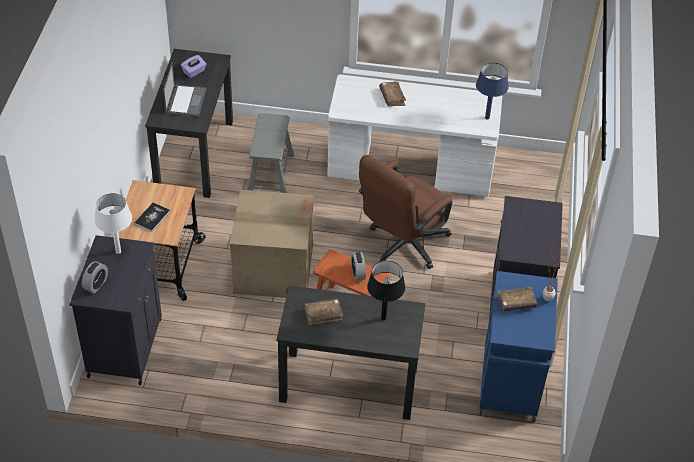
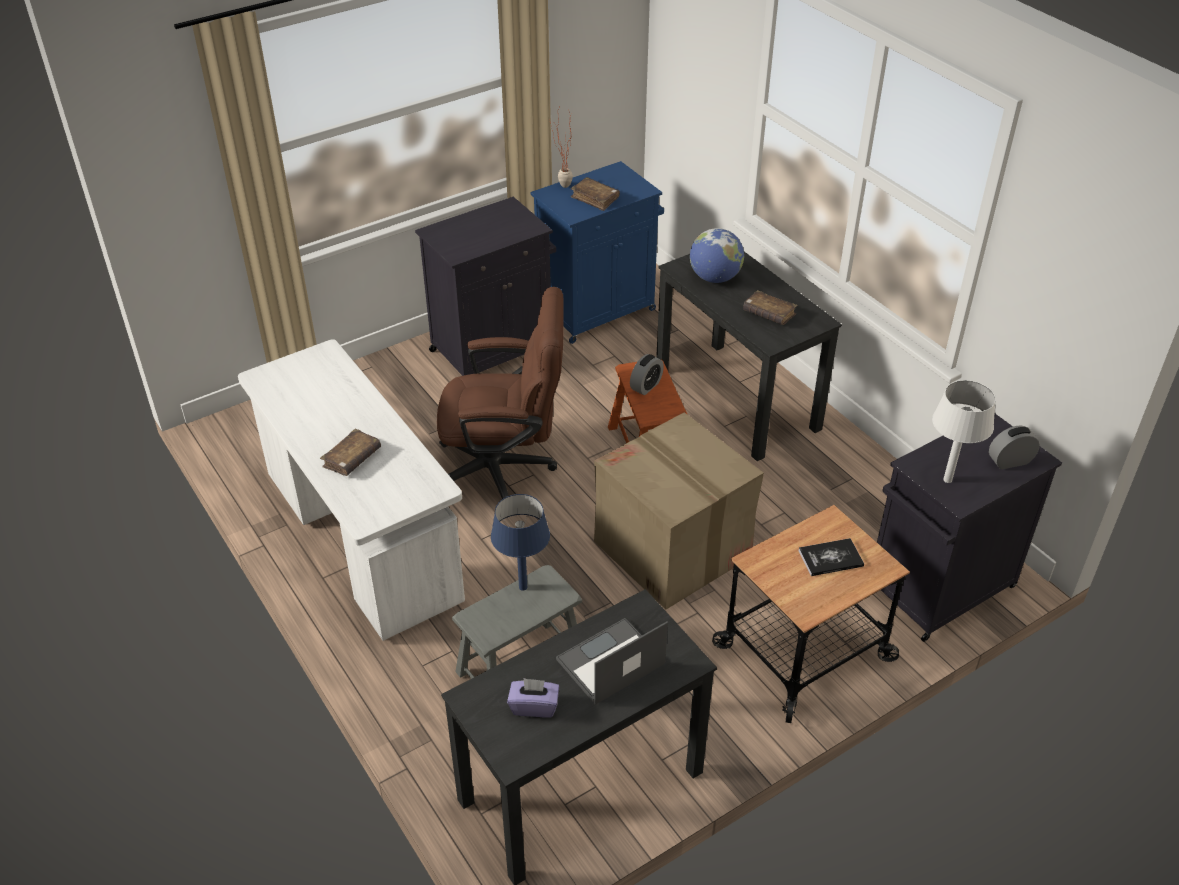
camera: 130 degrees left, 5 degrees down
black table lamp [367,261,405,321] -> globe [690,228,744,283]
blue table lamp [476,63,508,120] -> blue table lamp moved to [491,494,550,591]

